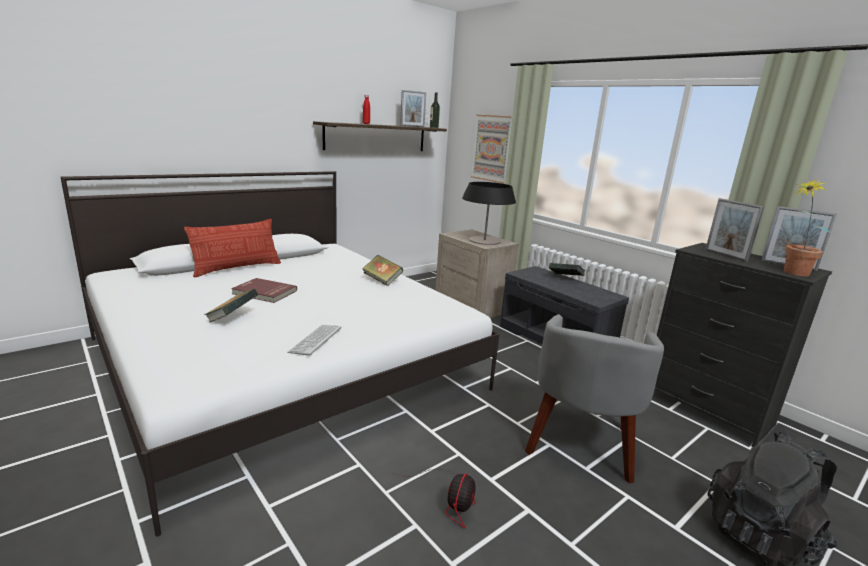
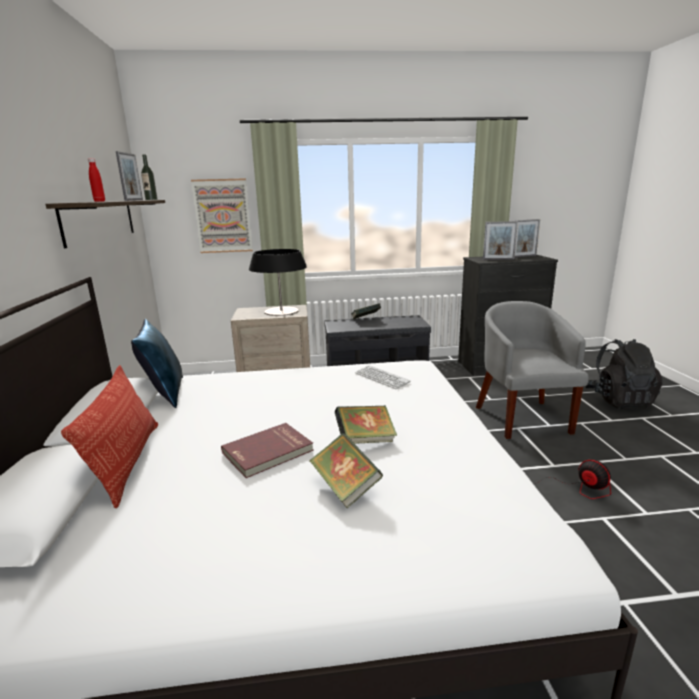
camera: 55 degrees left, 0 degrees up
keyboard [287,325,341,356] -> keyboard moved to [355,365,411,389]
book [362,255,403,286] -> book moved to [335,405,397,444]
grey armchair [525,314,664,484] -> grey armchair turned 150 degrees counterclockwise [476,301,589,439]
potted plant [783,179,831,276] -> none
none -> blue pillow [131,319,183,408]

